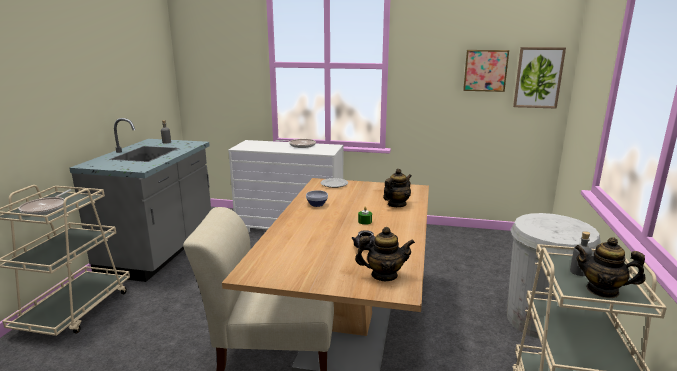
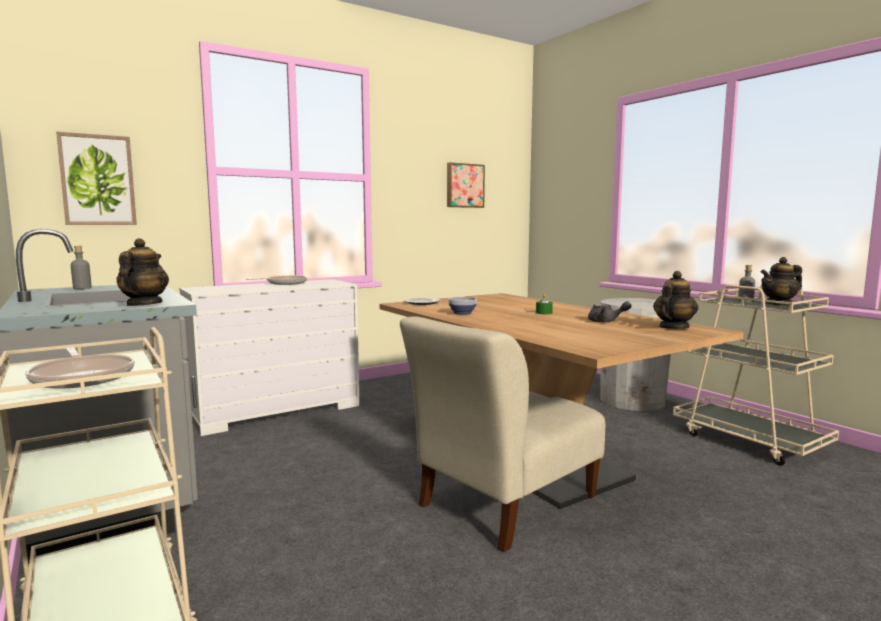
camera: 45 degrees left, 10 degrees down
teapot [383,169,412,207] -> teapot moved to [117,238,169,306]
picture [513,47,566,109] -> picture moved to [56,132,137,225]

